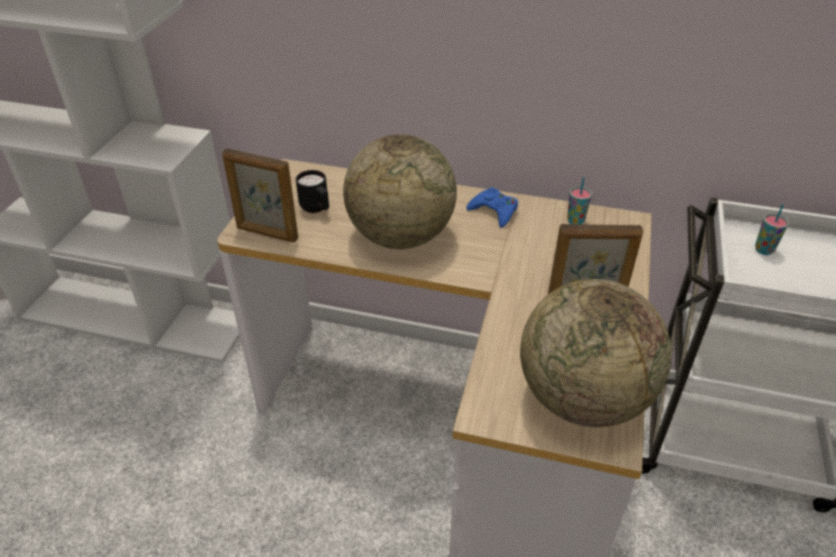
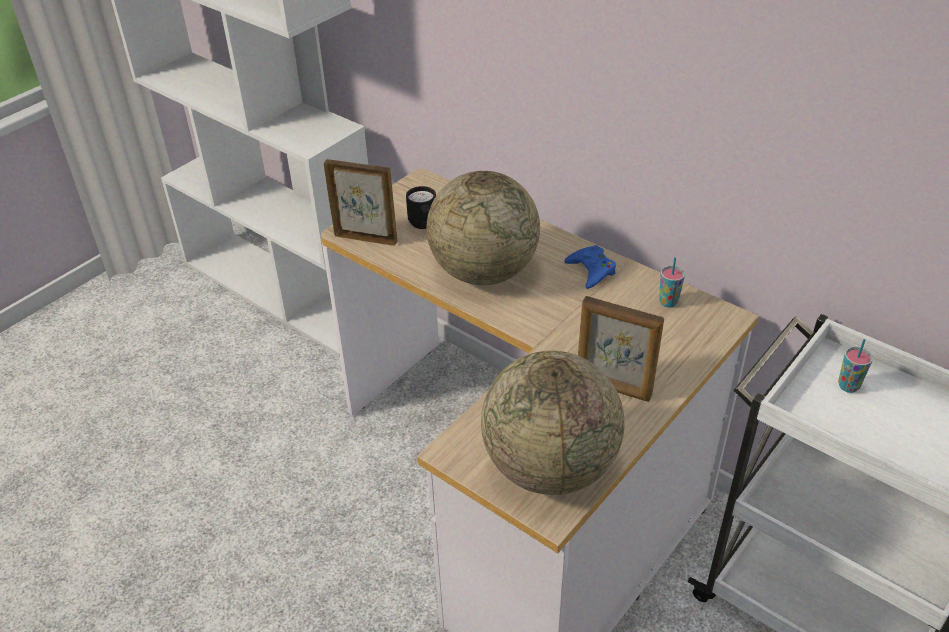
camera: 25 degrees right, 0 degrees up
picture frame [222,148,298,243] -> picture frame turned 150 degrees clockwise [324,159,397,246]

